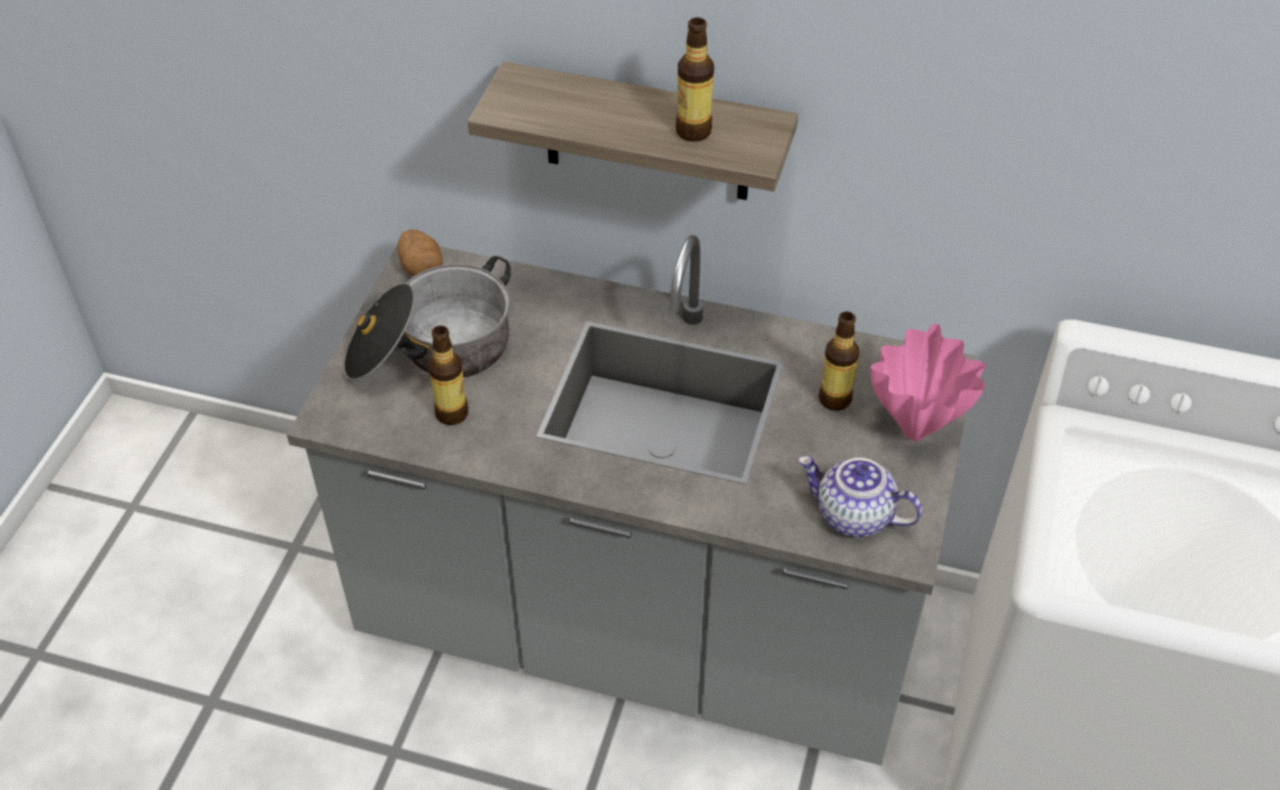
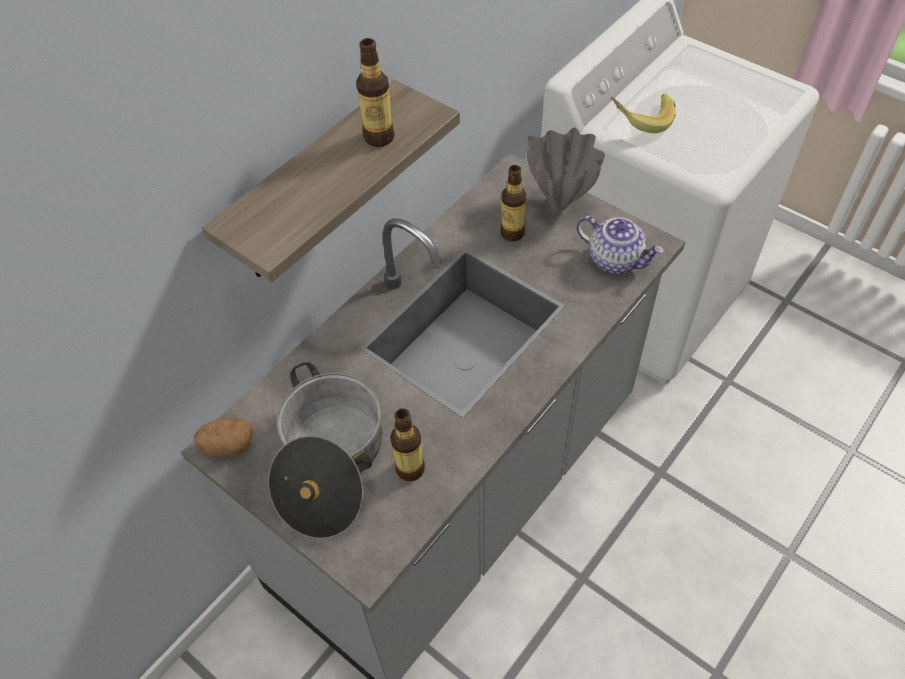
camera: 65 degrees left, 5 degrees up
teapot [798,456,923,537] -> teapot turned 105 degrees counterclockwise [576,215,664,274]
pink vase [871,323,986,441] -> grey vase [526,128,605,211]
none -> banana [611,94,676,133]

